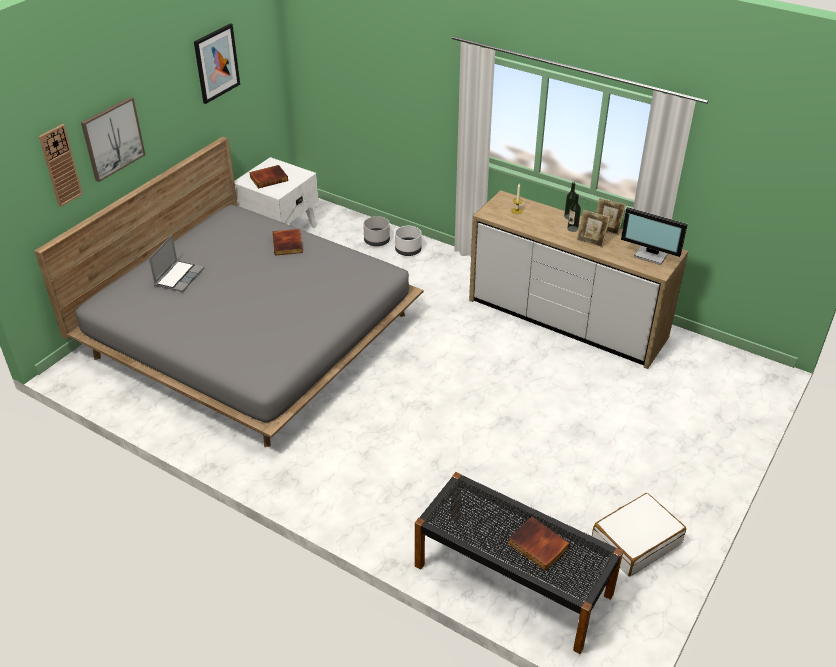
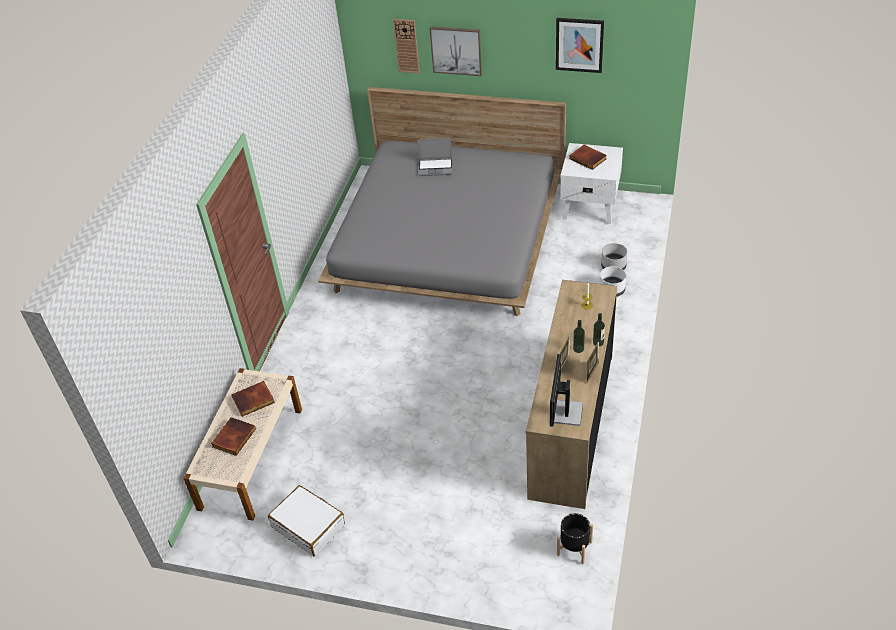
camera: 75 degrees right, 5 degrees up
book [273,229,303,255] -> book moved to [231,381,275,417]
black bench [415,472,623,654] -> beige bench [183,368,302,521]
none -> black planter [557,513,593,564]

